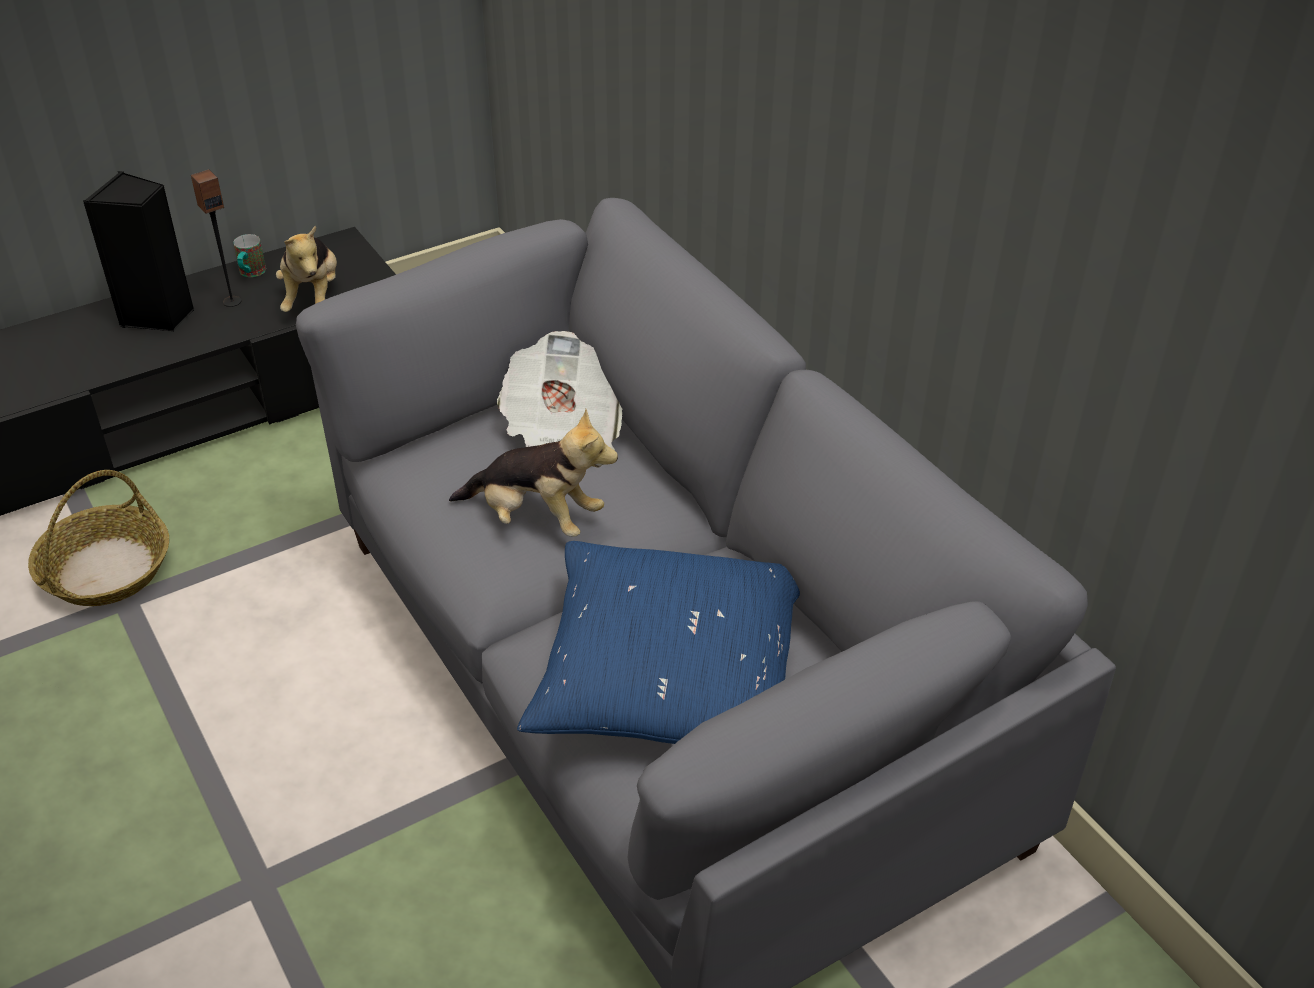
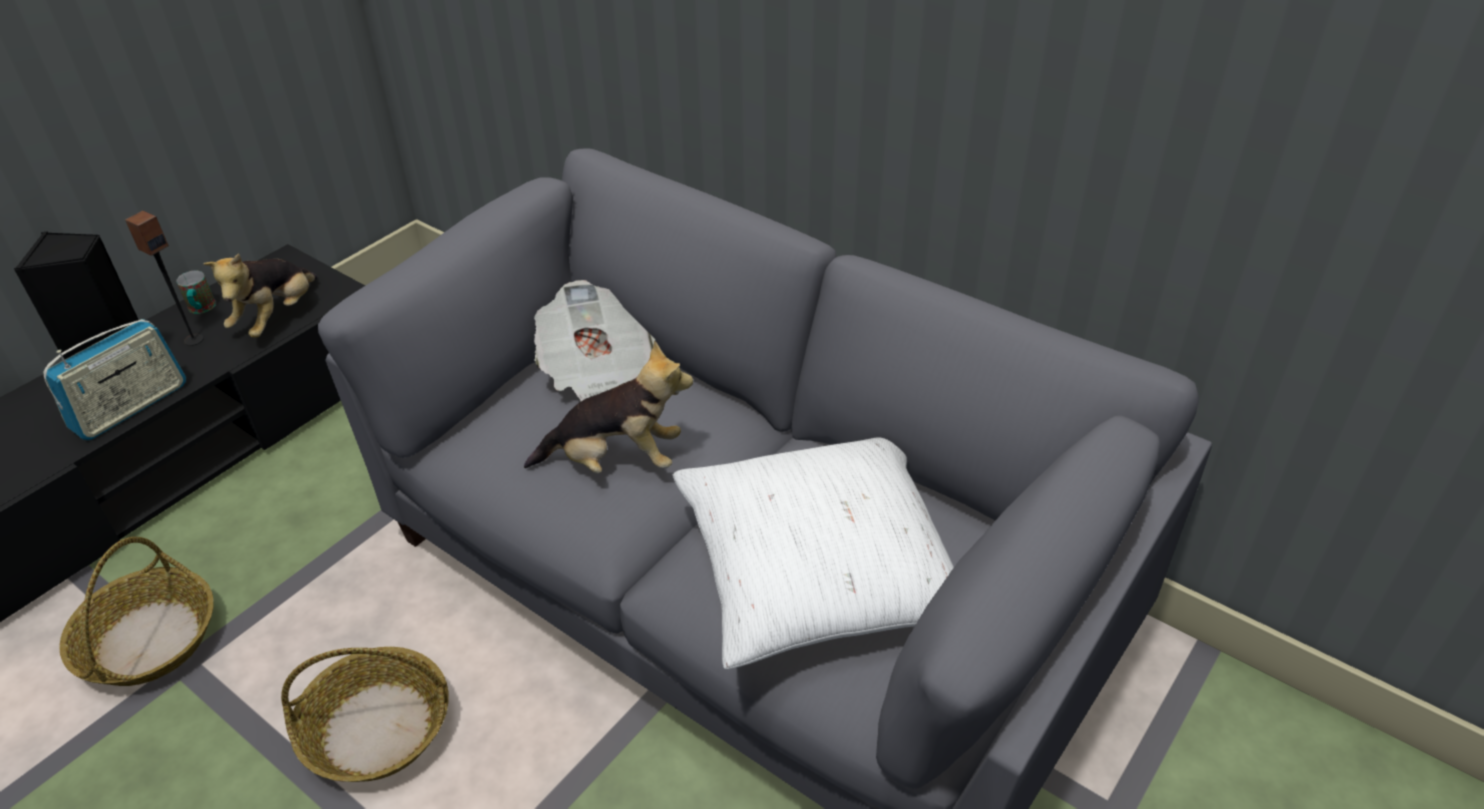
camera: 20 degrees left, 0 degrees up
plush toy [276,225,337,312] -> plush toy turned 45 degrees clockwise [203,253,317,338]
blue pillow [517,541,800,744] -> white pillow [673,437,954,669]
none -> radio [43,319,186,440]
none -> basket [281,647,449,782]

